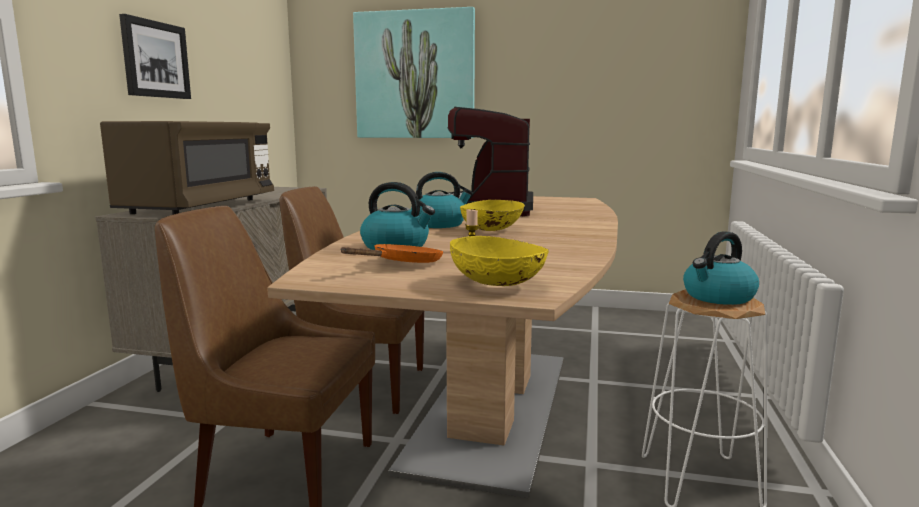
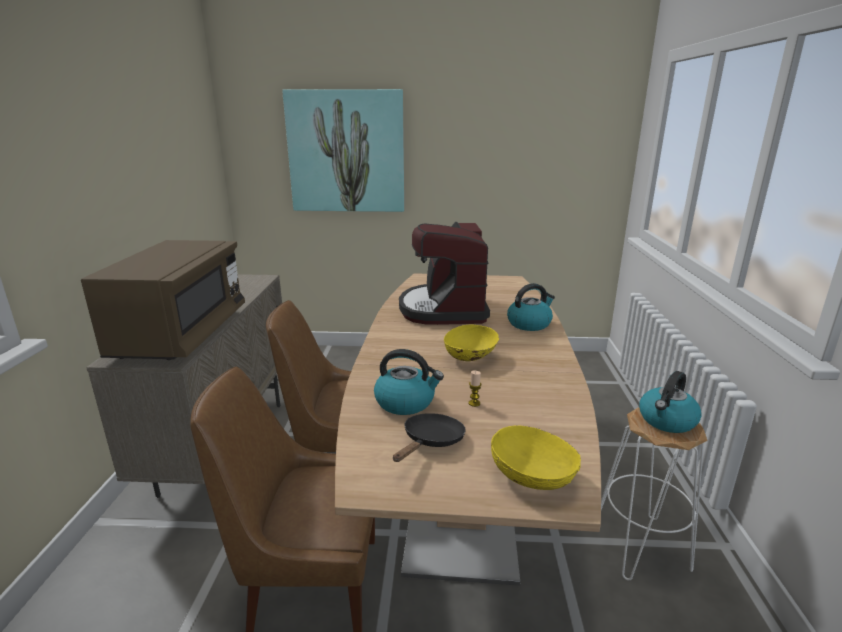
camera: 10 degrees left, 10 degrees up
picture [119,14,191,99] -> none
orange frying pan [341,244,444,263] -> black frying pan [393,413,466,462]
kettle [411,172,473,228] -> kettle moved to [507,283,555,331]

